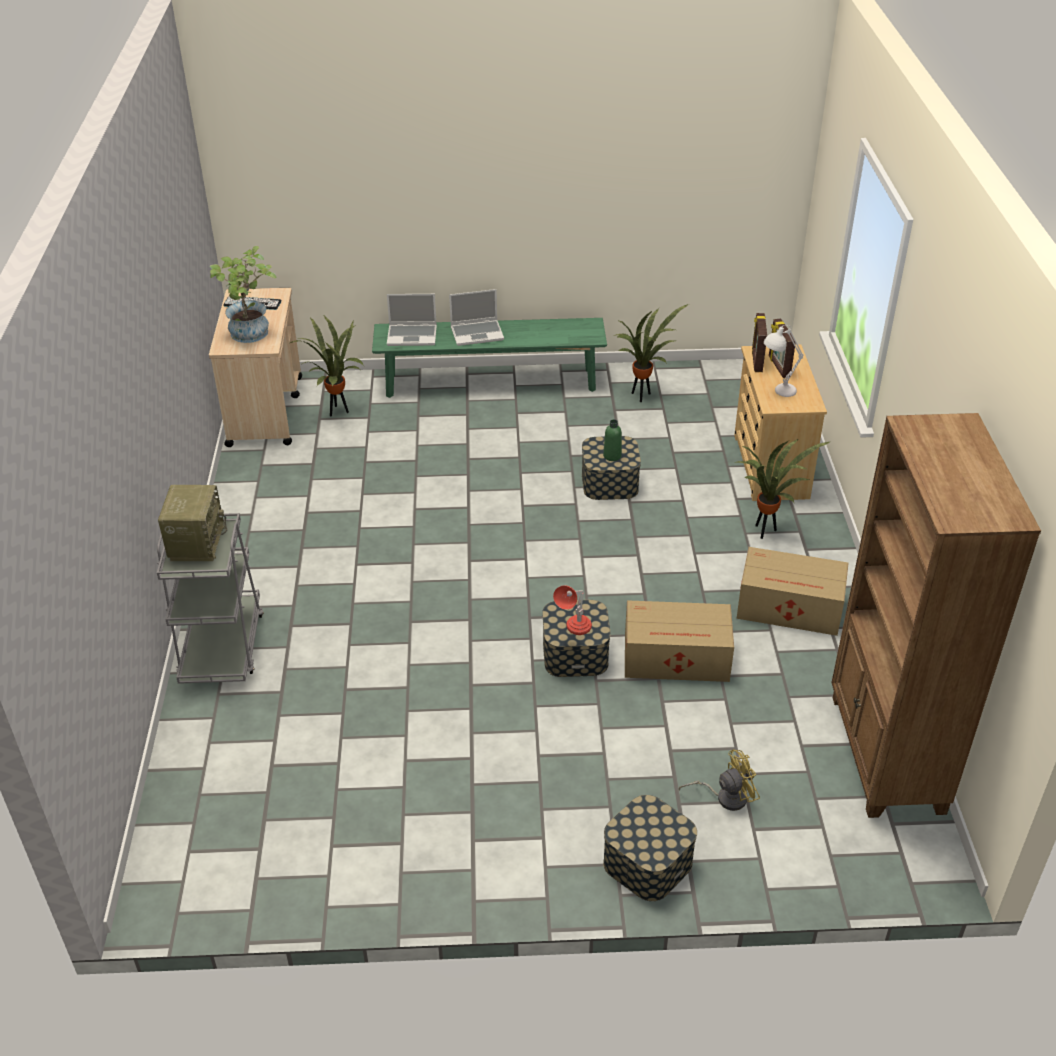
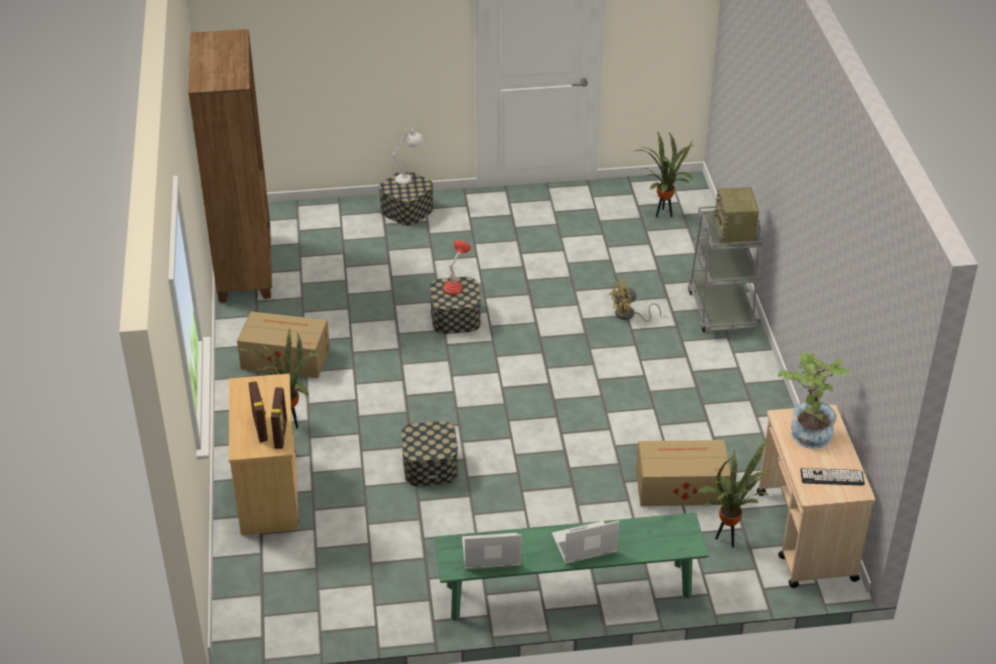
camera: 175 degrees right, 0 degrees up
laptop [387,294,437,346] -> laptop moved to [462,533,521,569]
green bottle [603,419,622,461] -> none
potted plant [614,304,688,402] -> potted plant moved to [635,131,693,217]
cardboard box [625,600,734,682] -> cardboard box moved to [636,440,731,506]
yellow fan [679,749,760,811] -> yellow fan moved to [609,279,661,322]
white table lamp [764,325,804,397] -> white table lamp moved to [392,128,424,184]

